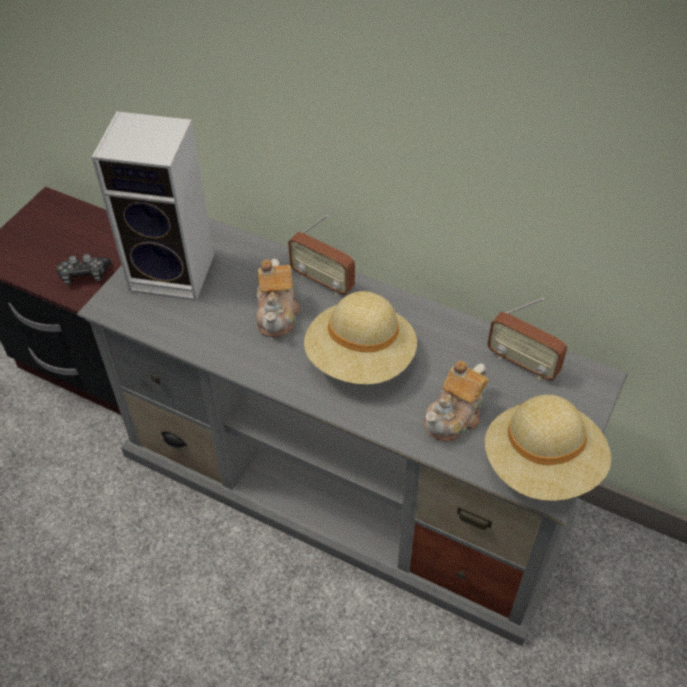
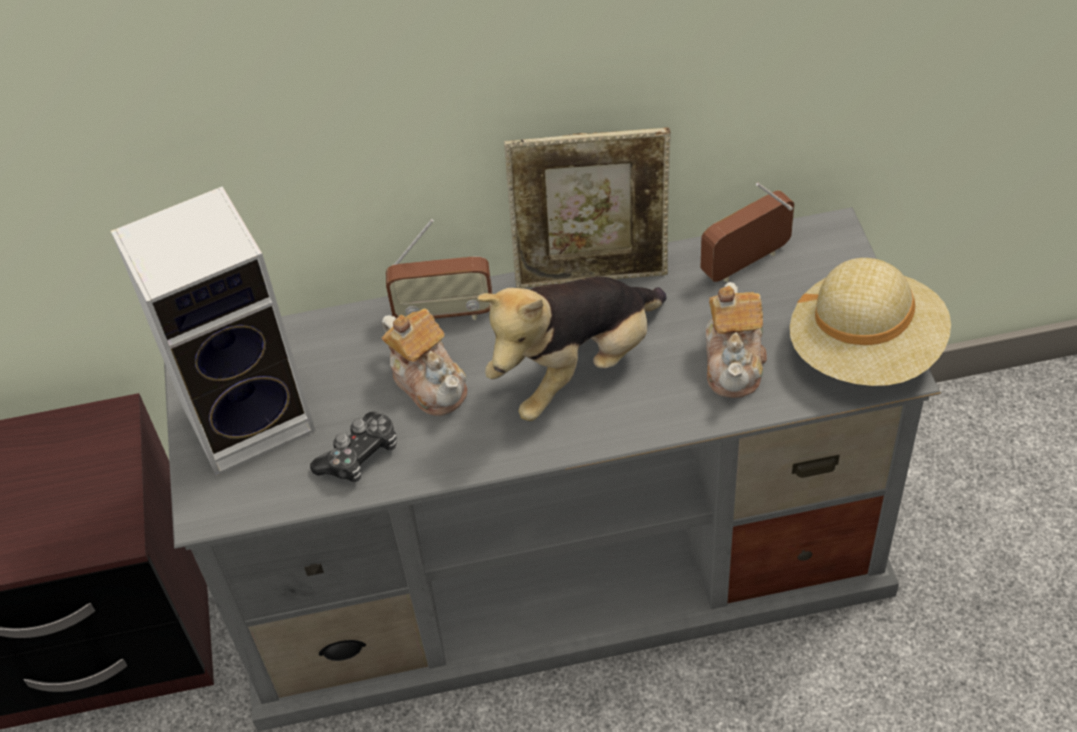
camera: 35 degrees left, 0 degrees up
game controller [56,254,111,285] -> game controller moved to [310,412,397,482]
beige hat [304,291,417,385] -> plush toy [477,276,666,421]
radio [487,298,567,380] -> radio turned 150 degrees clockwise [701,182,794,282]
none -> picture frame [504,127,671,288]

